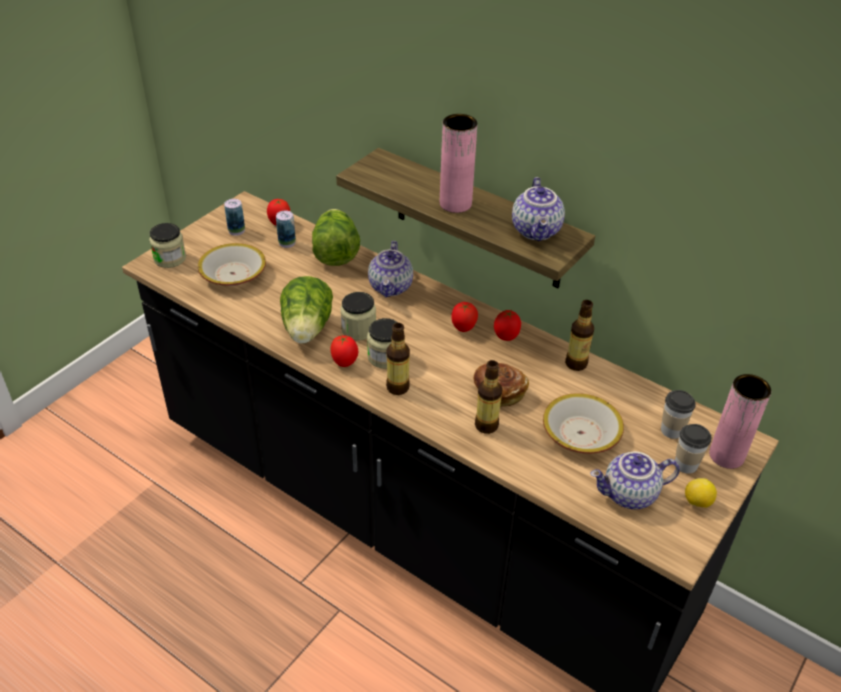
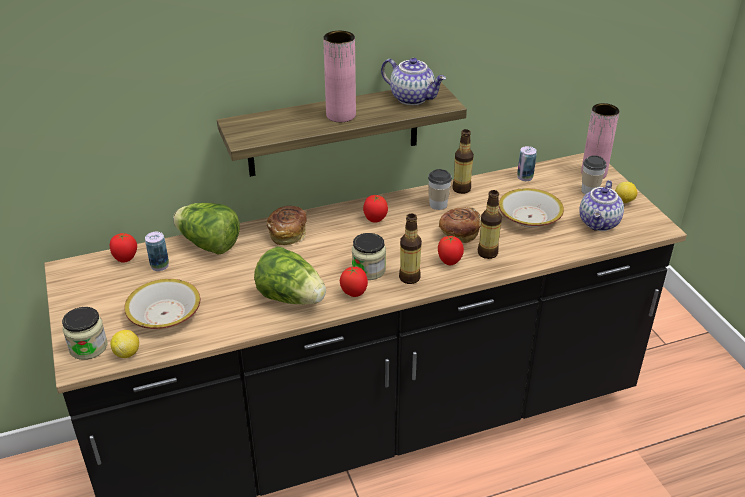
camera: 55 degrees left, 5 degrees down
can [224,199,245,236] -> can moved to [517,146,537,181]
jar [340,292,376,341] -> none
teapot [368,241,413,297] -> bread [267,206,307,245]
tomato [494,310,521,341] -> tomato moved to [438,236,464,265]
cup [661,390,696,439] -> cup moved to [428,169,452,210]
none -> lemon [110,330,139,358]

